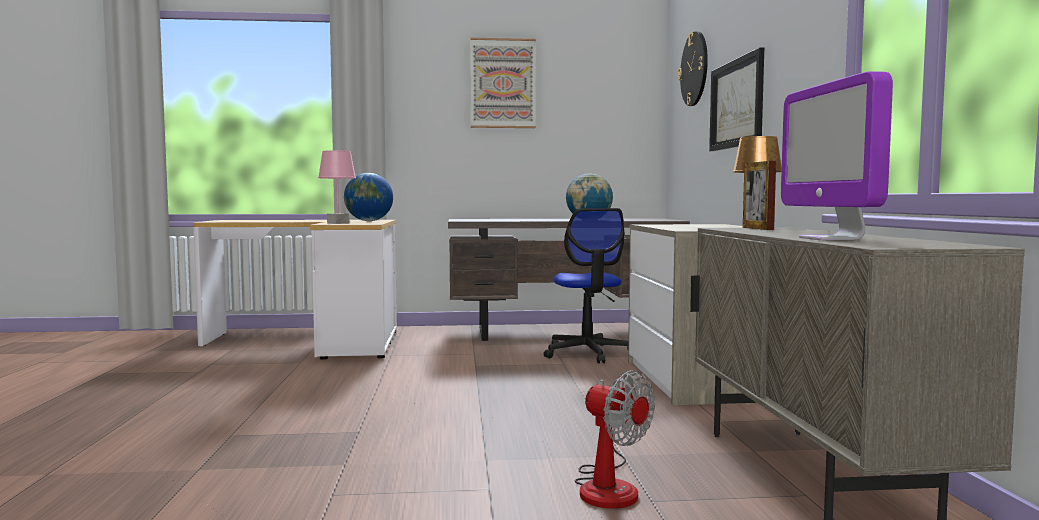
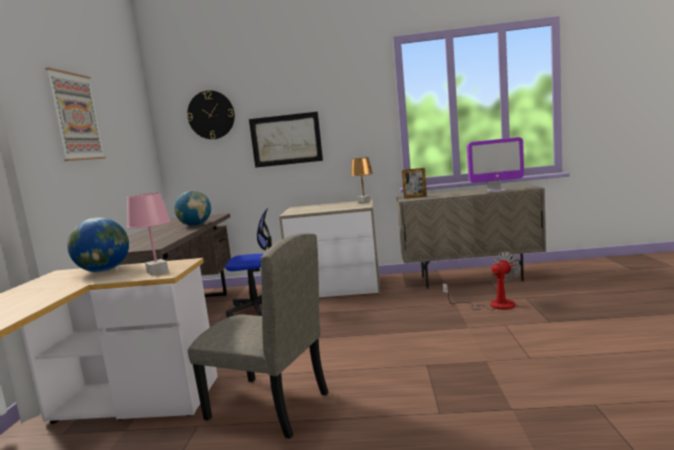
camera: 80 degrees left, 5 degrees up
none -> beige chair [188,233,329,439]

